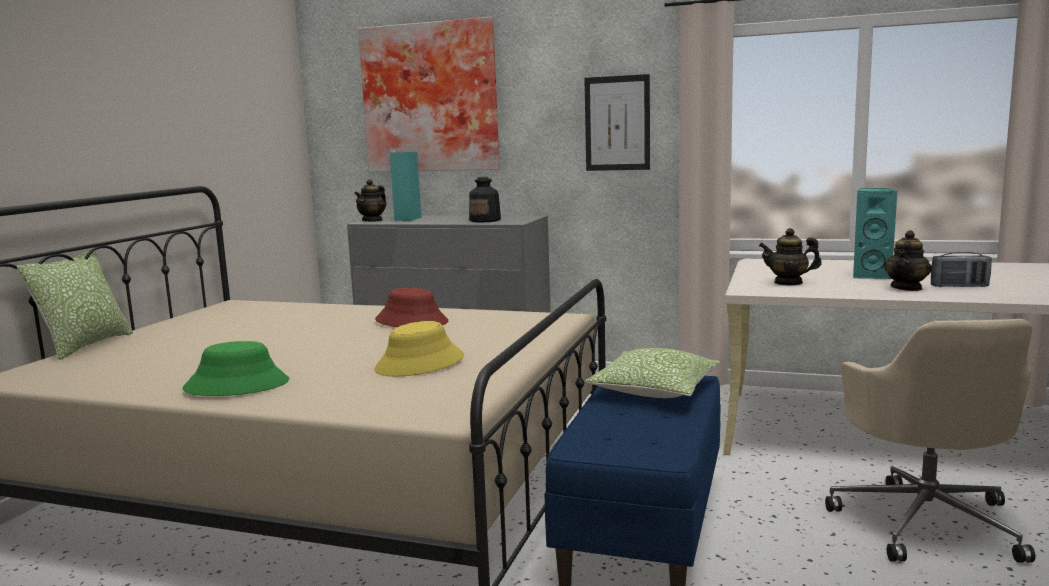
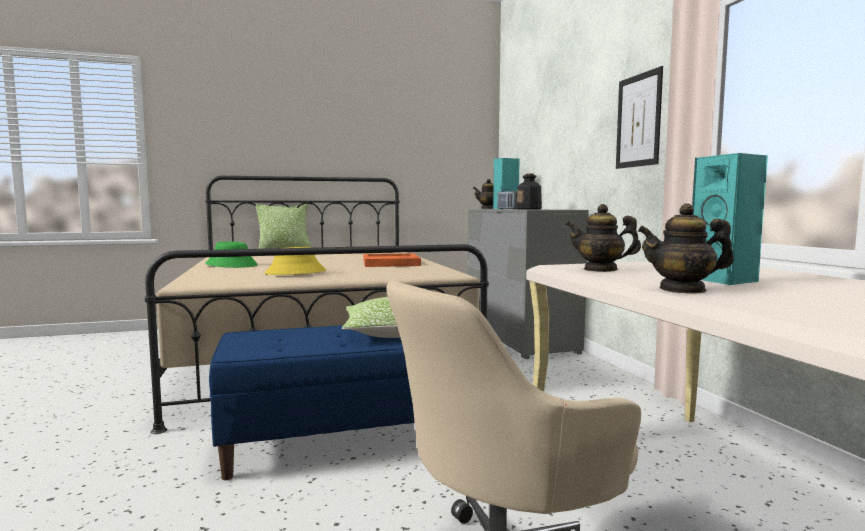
camera: 55 degrees right, 5 degrees down
picture [358,17,500,172] -> none
red hat [375,288,448,327] -> orange tray [363,253,421,267]
teapot [759,228,822,286] -> teapot turned 45 degrees counterclockwise [566,204,641,272]
radio [931,252,992,287] -> radio moved to [497,189,517,209]

